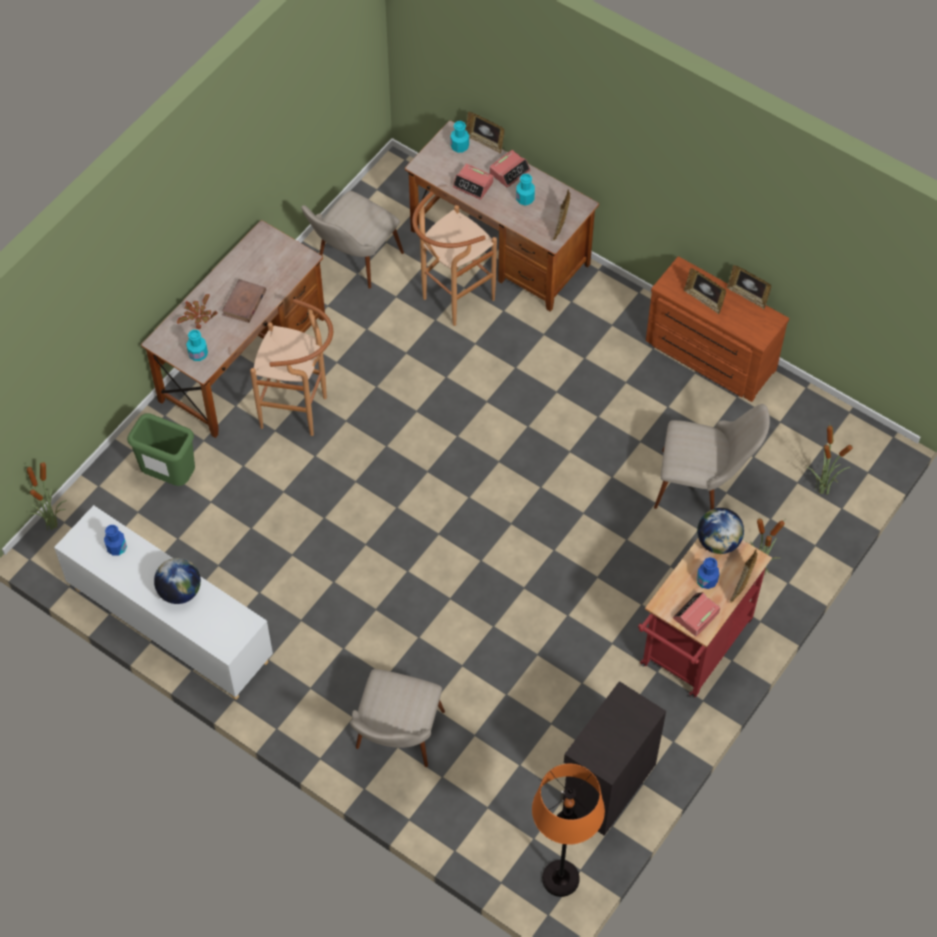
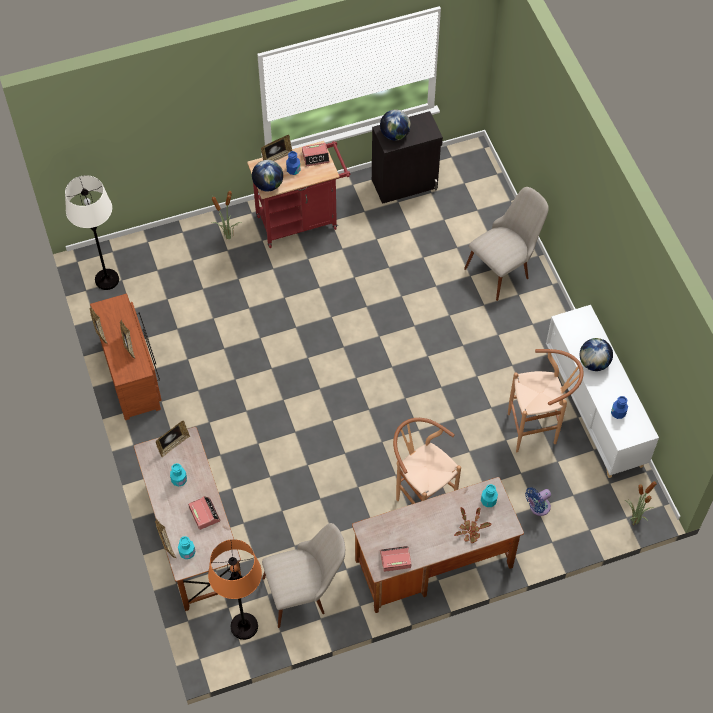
camera: 145 degrees left, 0 degrees up
green trash can [127,413,195,486] -> blue fan [525,487,551,516]
brown book [222,279,266,323] -> none
brown stool [412,191,497,326] -> brown stool moved to [508,349,584,452]
alarm clock [489,150,530,188] -> alarm clock moved to [380,546,411,572]
orange floor lamp [532,764,605,897] -> orange floor lamp moved to [208,539,262,640]
beige chair [654,404,770,510] -> none
potted plant [807,426,853,495] -> none
none -> white floor lamp [65,175,119,290]
none -> globe [380,109,411,141]

